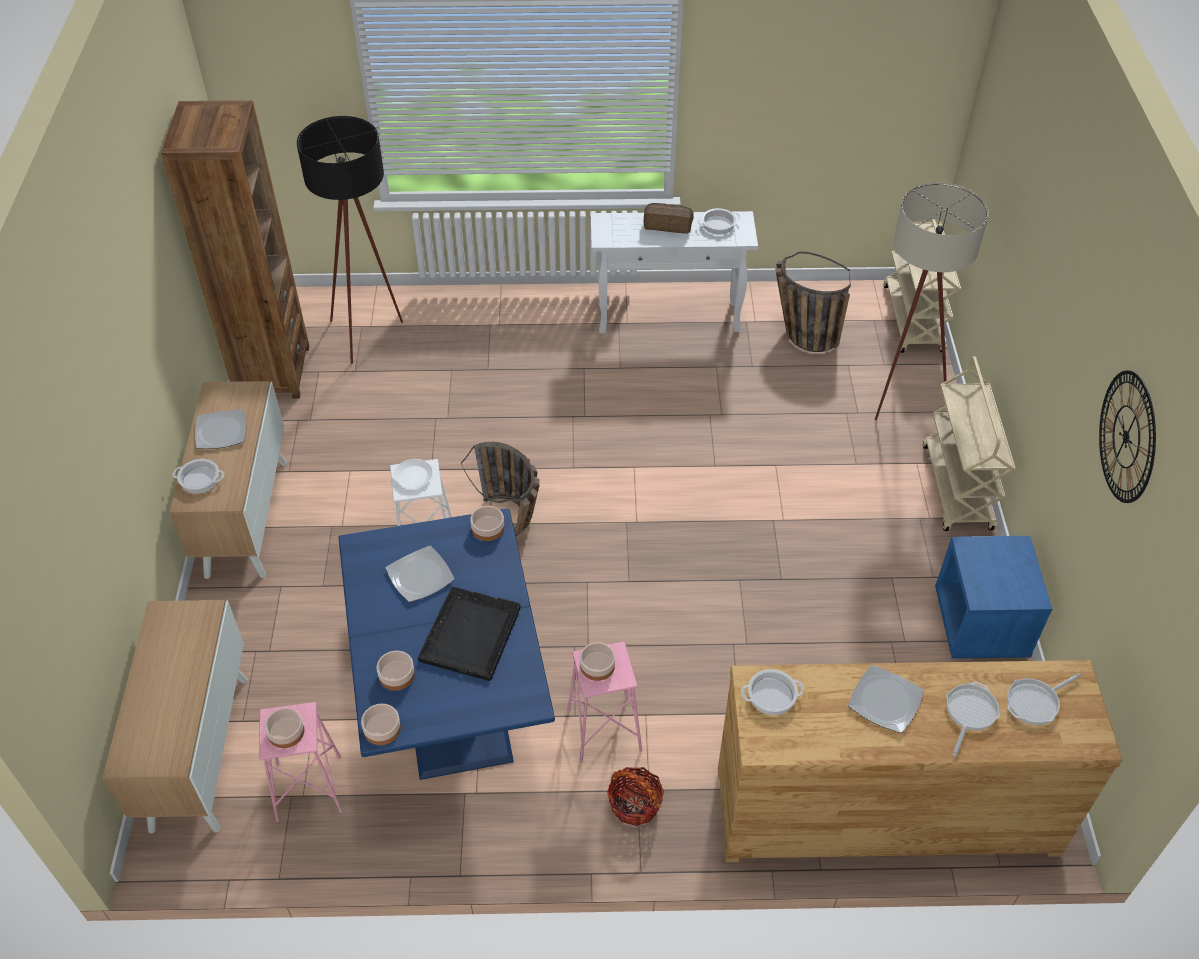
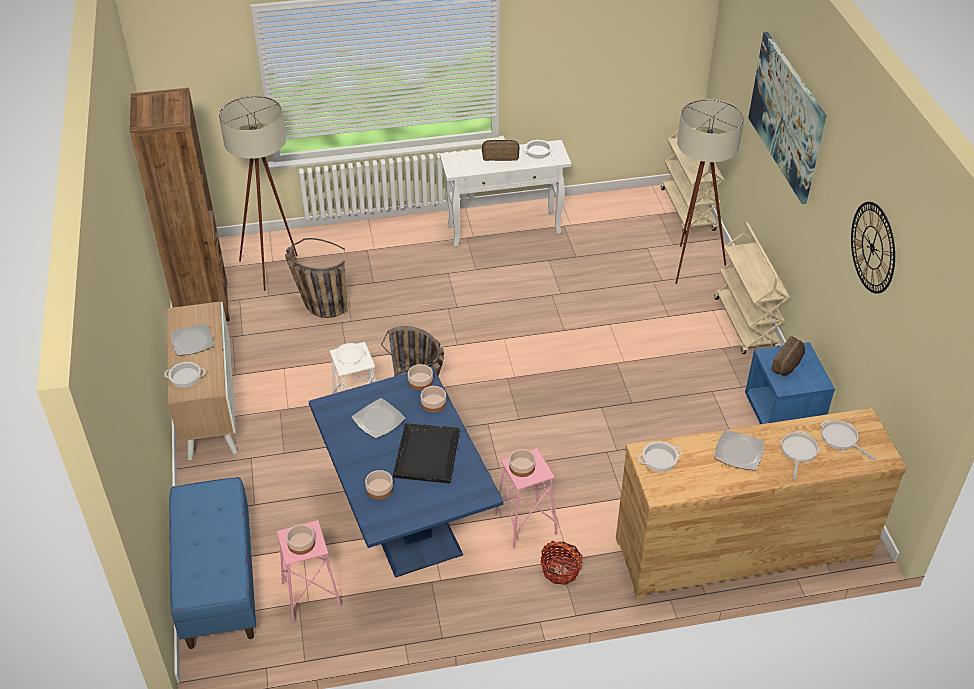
camera: 10 degrees left, 5 degrees down
cabinet [103,600,248,834] -> blue bench [169,477,256,649]
black floor lamp [297,116,403,364] -> beige floor lamp [219,95,298,291]
bowl [361,704,401,745] -> bowl moved to [421,386,446,413]
basket [775,252,851,352] -> basket moved to [285,238,348,318]
frying pan [1007,673,1081,725] -> frying pan turned 90 degrees clockwise [821,420,876,461]
none -> picture [748,32,827,204]
none -> bread [771,336,805,375]

